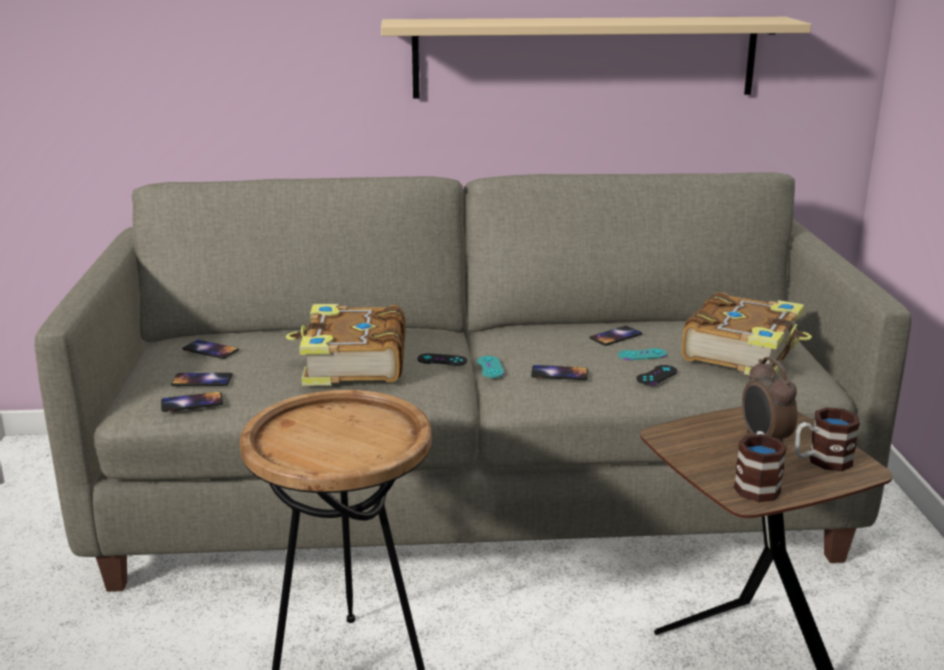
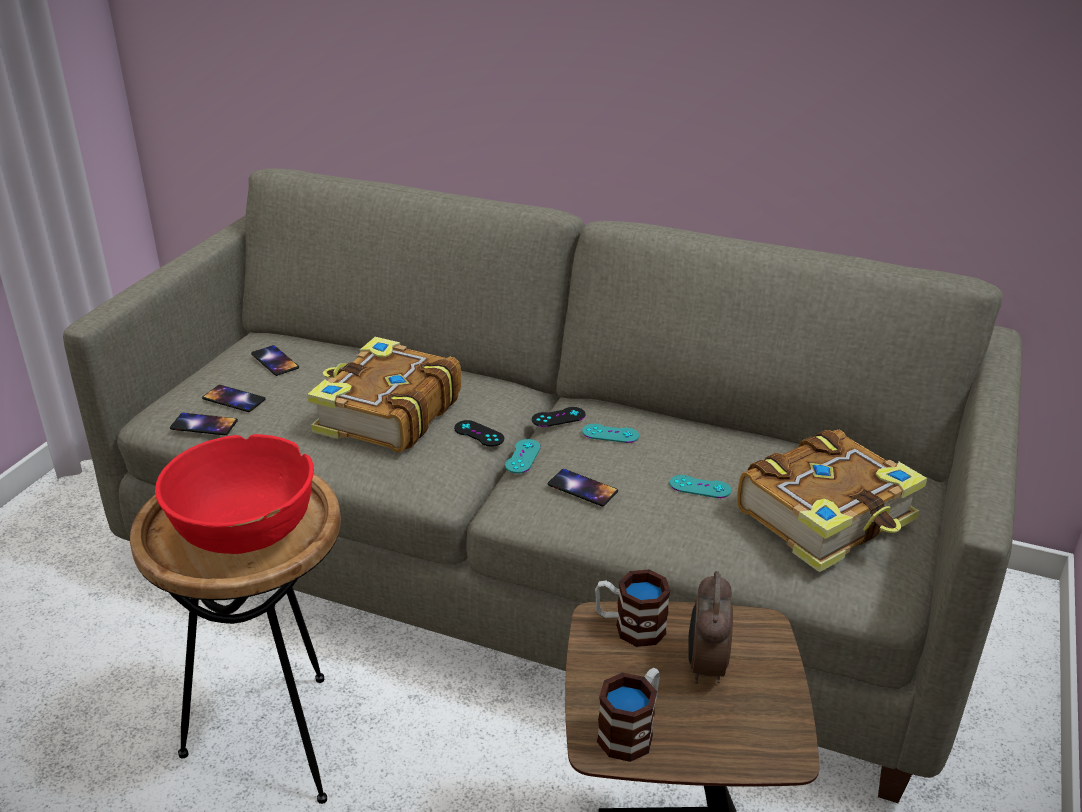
camera: 25 degrees right, 10 degrees up
beige shelf [381,17,812,99] -> none
phone [589,326,642,346] -> none
black game controller [636,365,677,385] -> black game controller moved to [532,407,586,427]
mug [795,407,860,471] -> mug moved to [595,570,671,647]
none -> red bowl [155,434,314,554]
none -> turquoise game controller [582,424,639,443]

